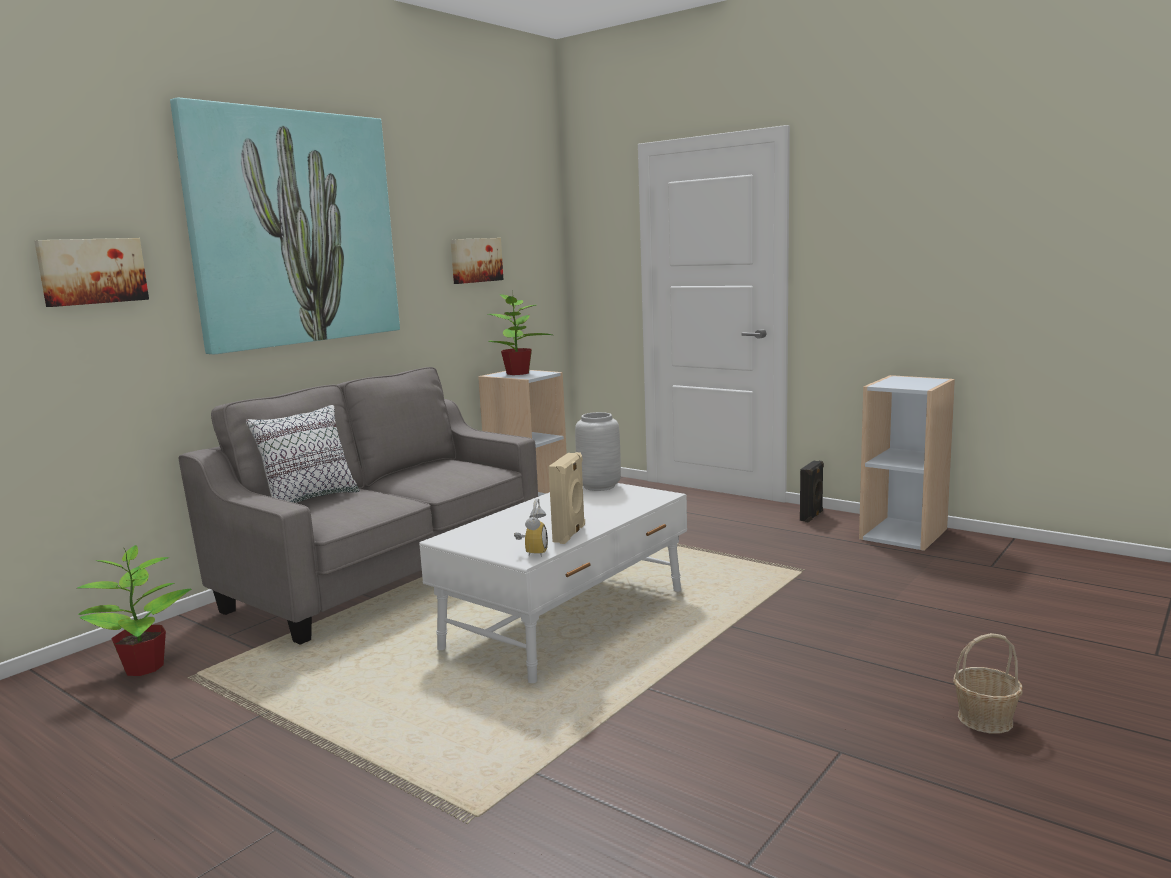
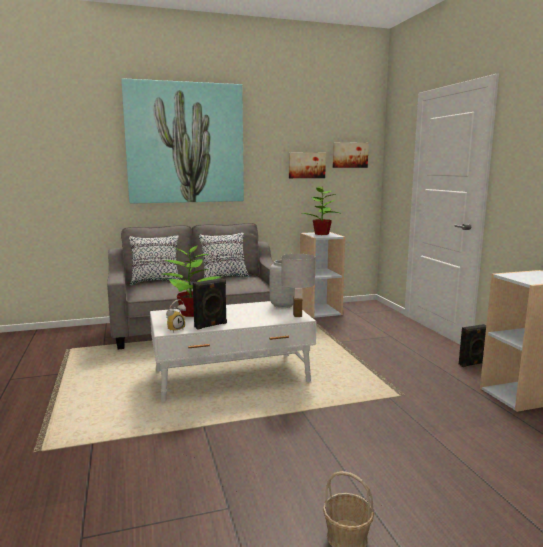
camera: 35 degrees right, 0 degrees up
picture [34,238,149,307] -> picture moved to [333,142,369,168]
potted plant [78,545,191,676] -> potted plant moved to [162,246,221,317]
beige speaker [548,452,585,544] -> black speaker [193,278,227,330]
none -> white pillow [198,233,249,278]
none -> white table lamp [281,254,315,317]

